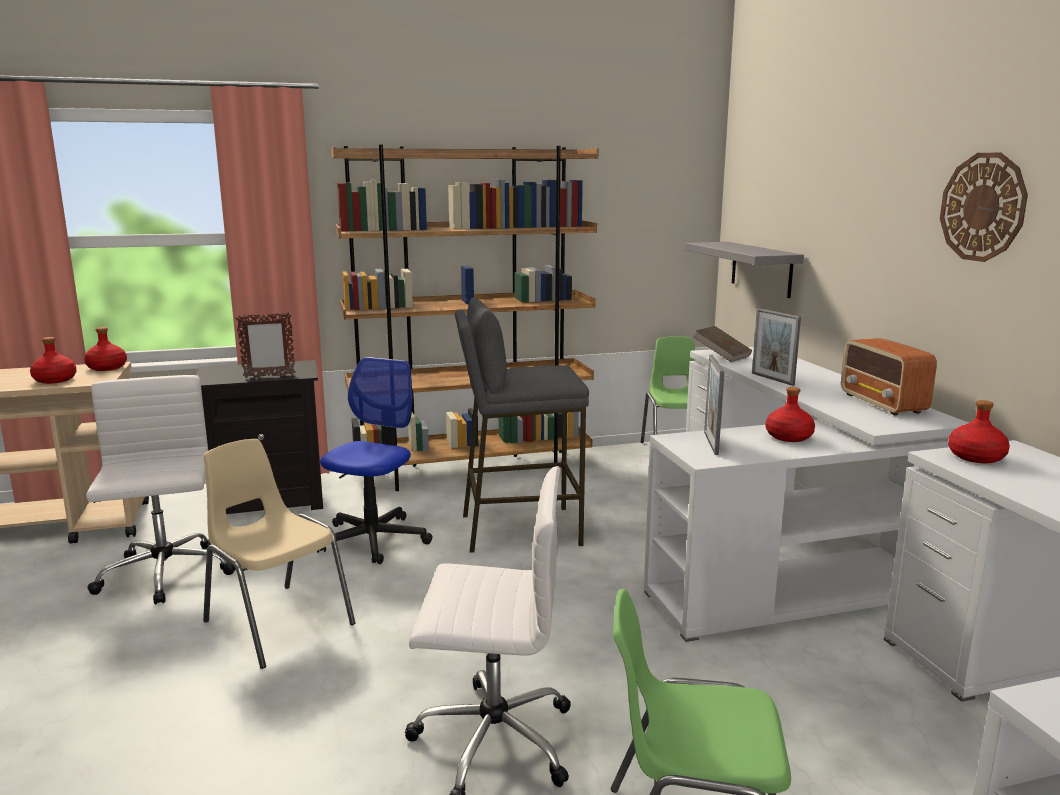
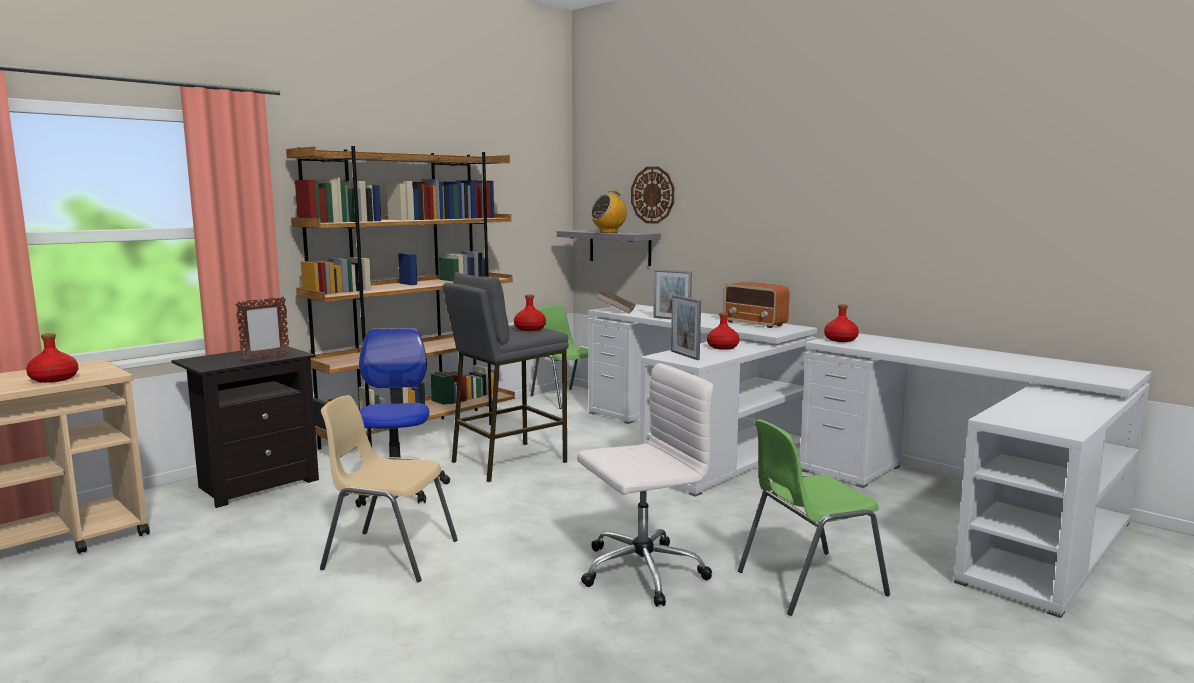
camera: 30 degrees left, 5 degrees down
red bottle [84,327,127,371] -> red bottle moved to [514,295,546,331]
white office chair [86,375,236,605] -> none
wall clock [940,152,1028,262] -> wall clock moved to [631,167,674,224]
none -> radio [591,190,627,233]

